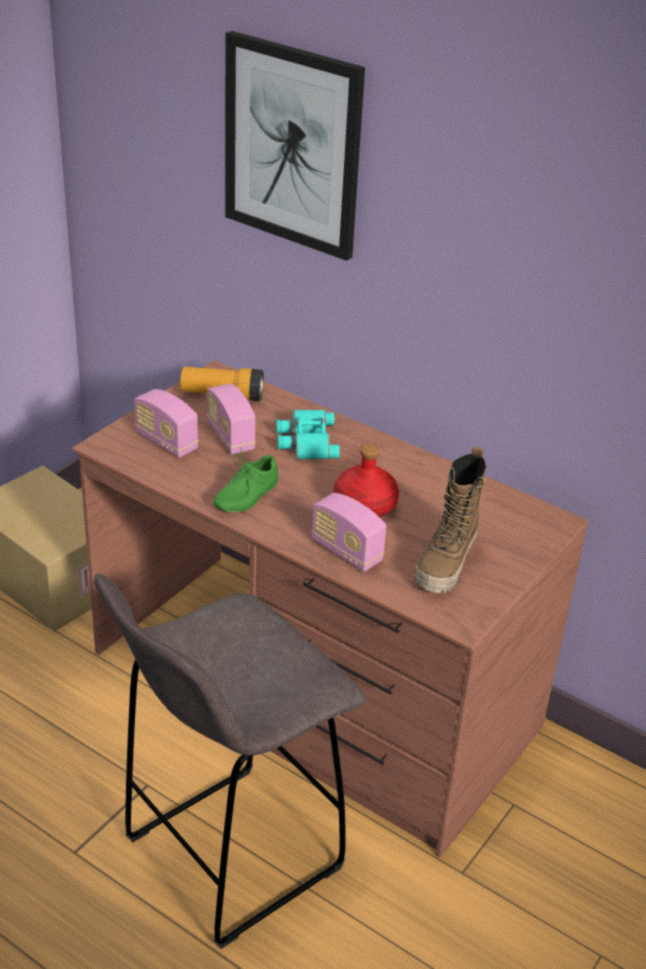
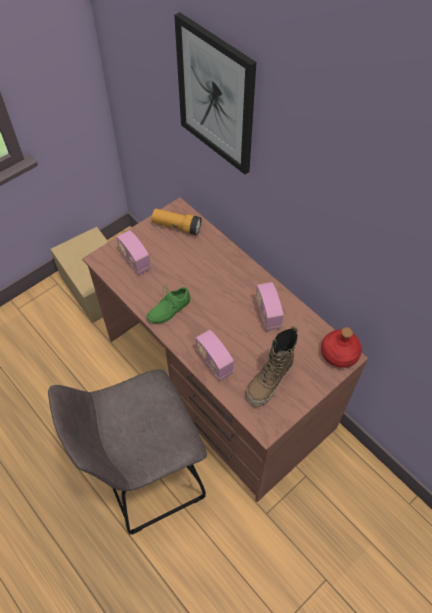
camera: 15 degrees right, 20 degrees up
radio [207,384,255,454] -> radio moved to [256,282,284,331]
turquoise binoculars [276,410,340,459] -> none
red bottle [334,444,399,517] -> red bottle moved to [321,327,362,368]

